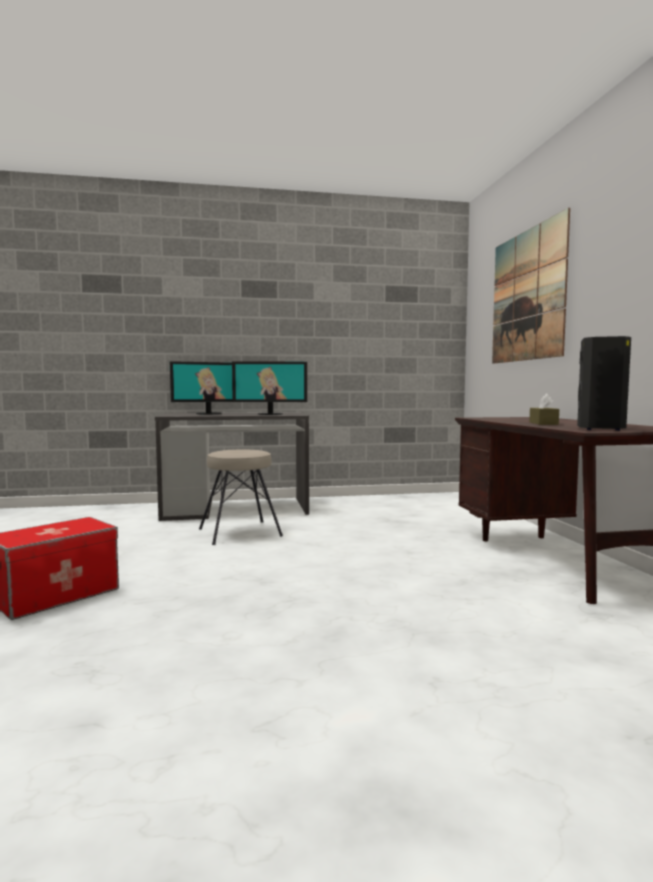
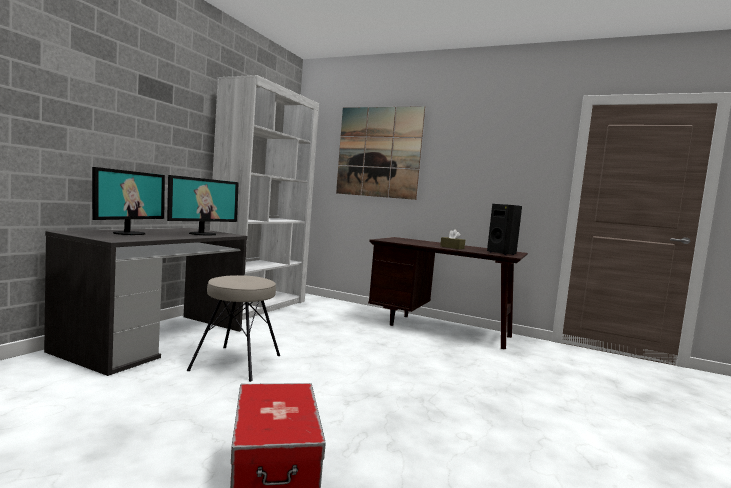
camera: 55 degrees left, 0 degrees up
none -> white bookcase [210,75,319,320]

